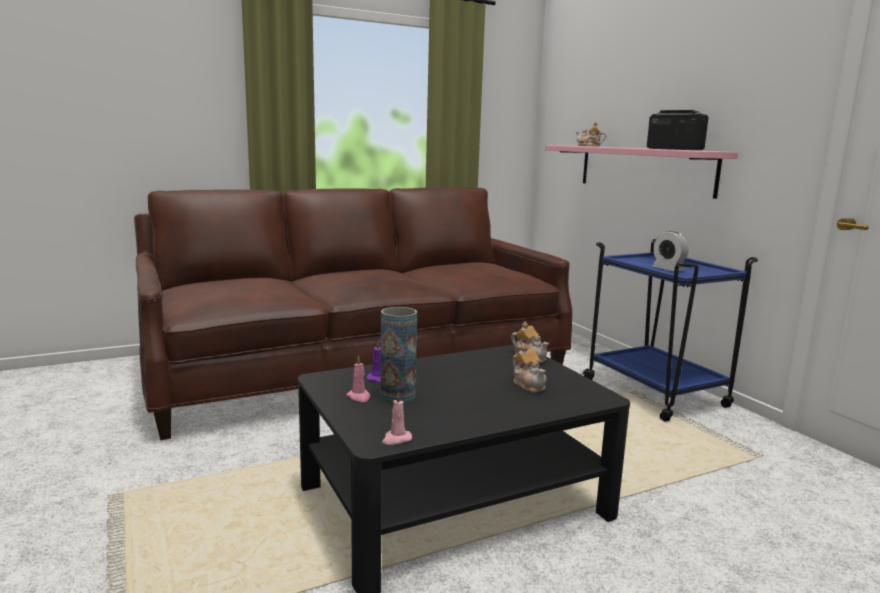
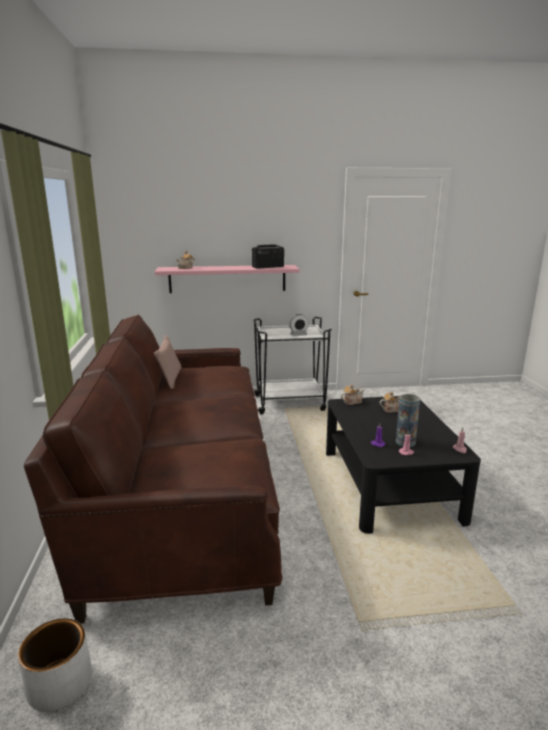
camera: 70 degrees left, 5 degrees up
blue cart [582,239,758,422] -> white cart [254,317,332,415]
none -> white planter [18,618,92,712]
none -> beige pillow [154,335,182,389]

